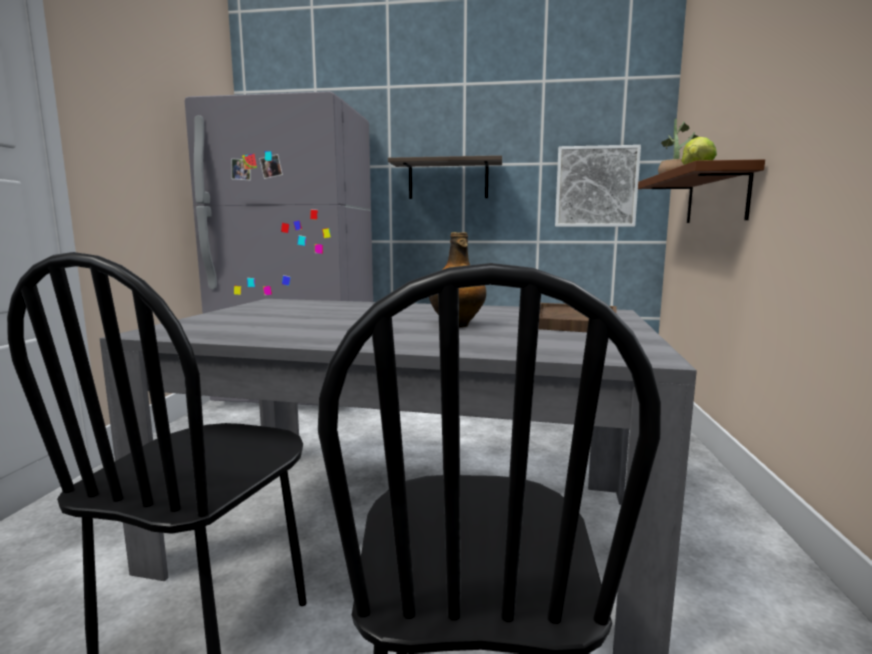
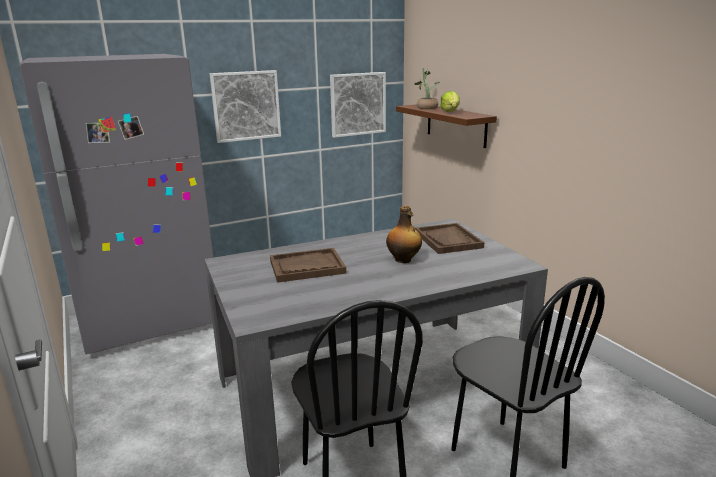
camera: 35 degrees left, 10 degrees up
shelf [388,155,502,199] -> picture [210,70,281,143]
none -> brown tray [270,248,346,283]

